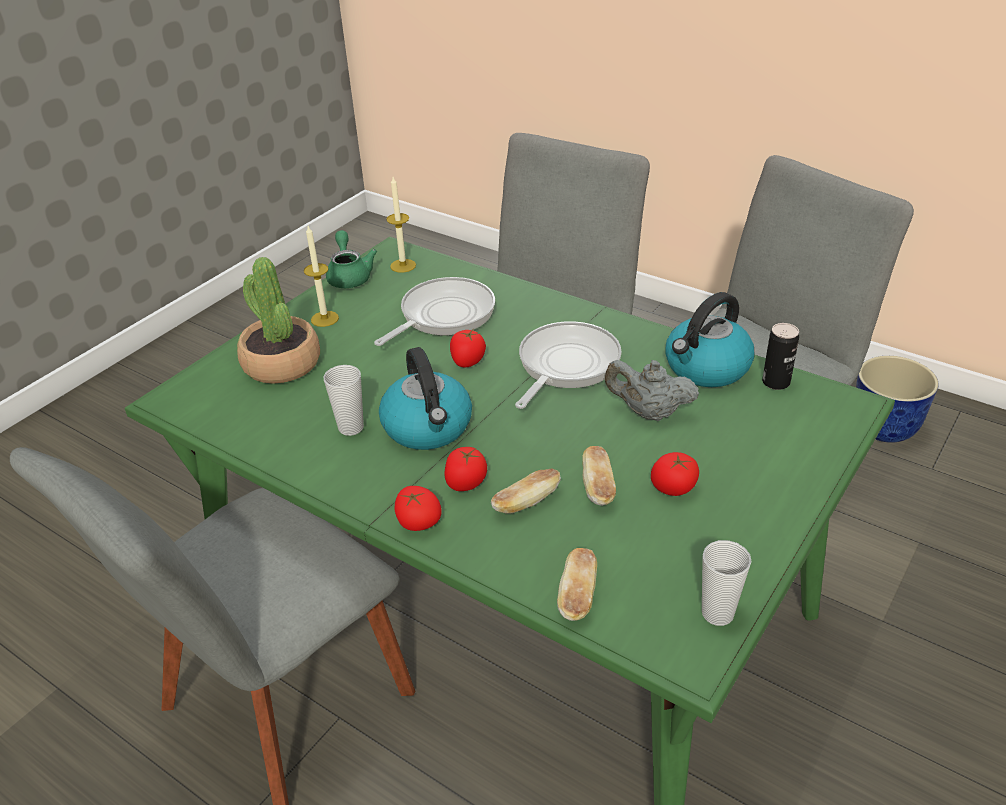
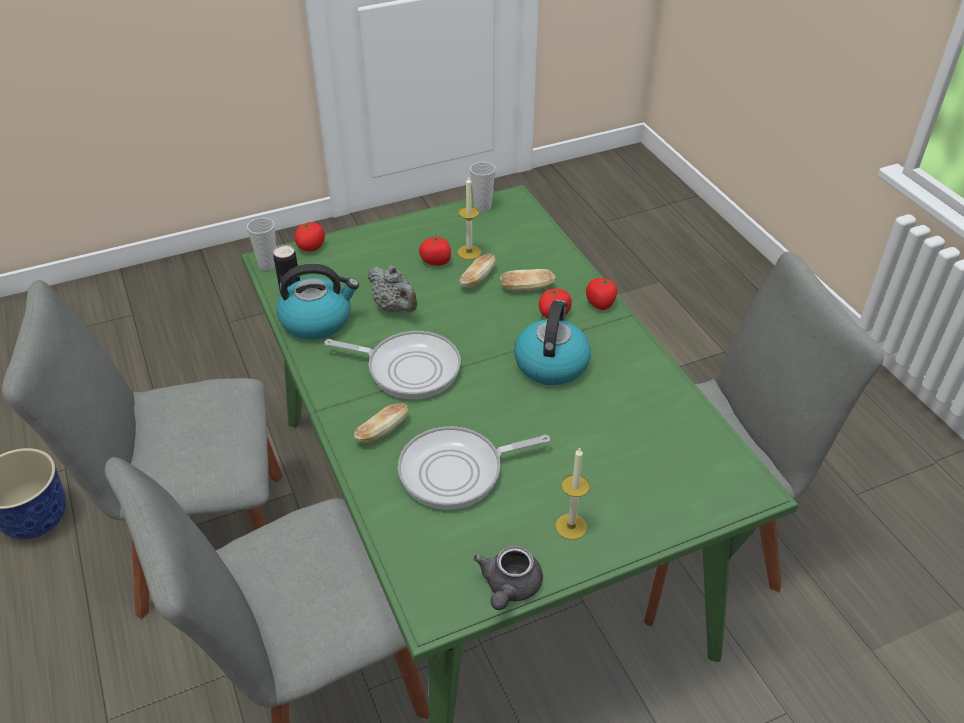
camera: 150 degrees left, 5 degrees up
potted plant [237,257,320,384] -> none
cup [323,365,364,436] -> cup moved to [247,218,276,270]
green teapot [326,230,377,288] -> grey teapot [473,545,543,610]
candle [386,177,416,273] -> candle moved to [458,176,481,260]
tomato [450,330,486,367] -> tomato moved to [294,222,325,252]
frying pan [515,321,622,409] -> frying pan turned 135 degrees counterclockwise [324,331,461,399]
bread [557,548,597,621] -> bread moved to [354,403,408,443]

